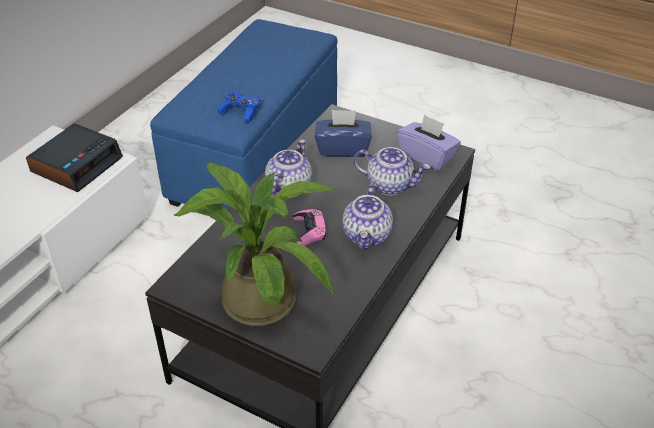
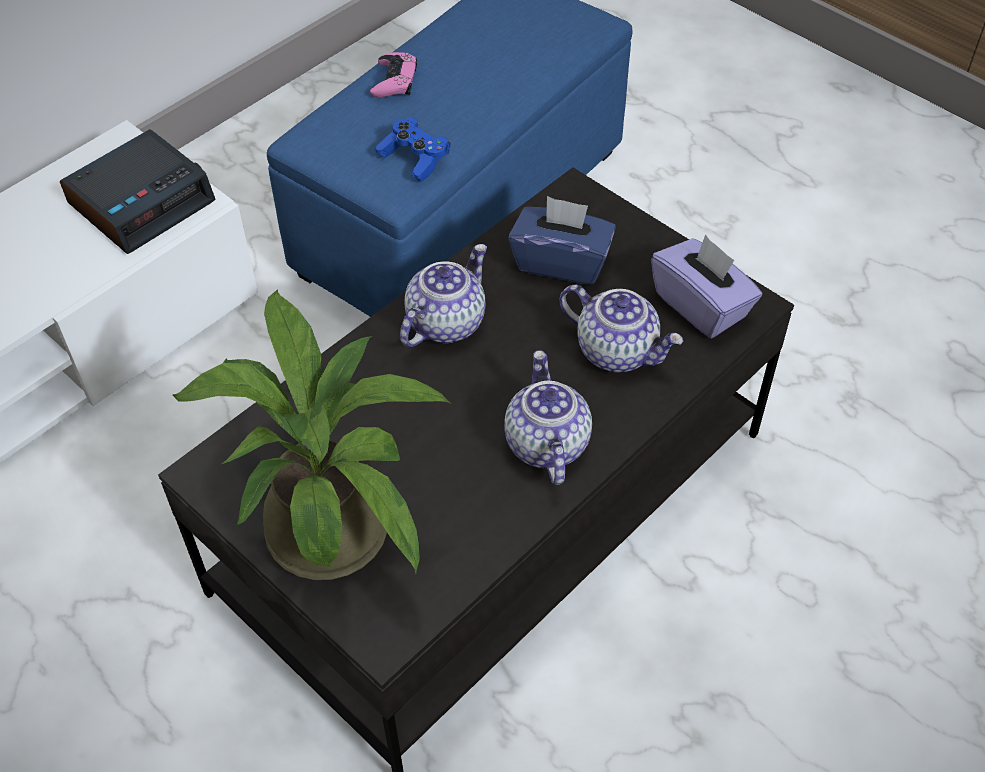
camera: 15 degrees right, 10 degrees up
pink game controller [293,209,326,245] -> pink game controller moved to [370,52,417,98]
teapot [342,184,393,249] -> teapot turned 150 degrees clockwise [504,351,592,485]

